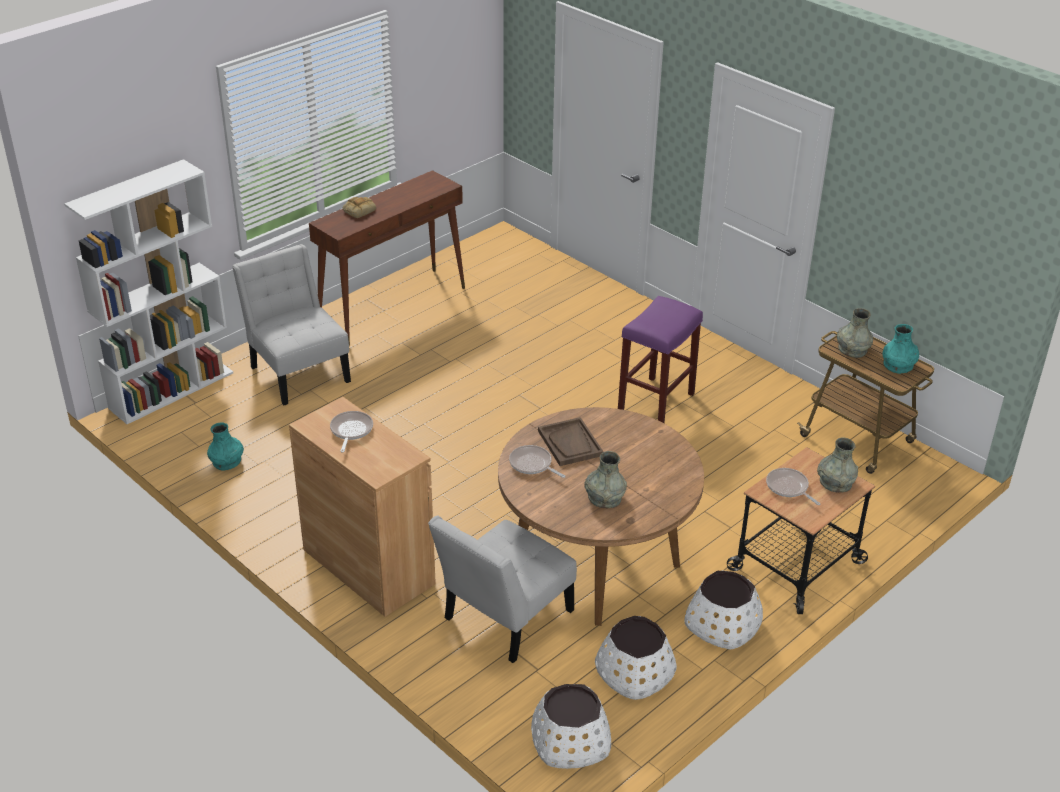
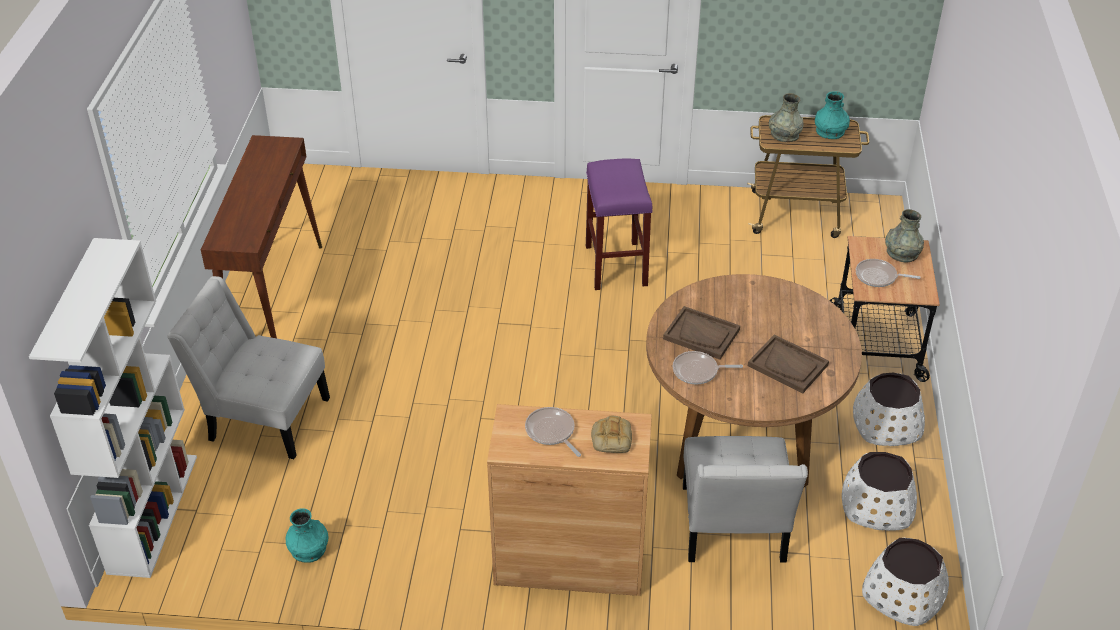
camera: 40 degrees left, 5 degrees up
bread [343,197,376,218] -> bread moved to [591,415,632,453]
grey vase [584,451,627,508] -> brown tray [748,335,829,393]

